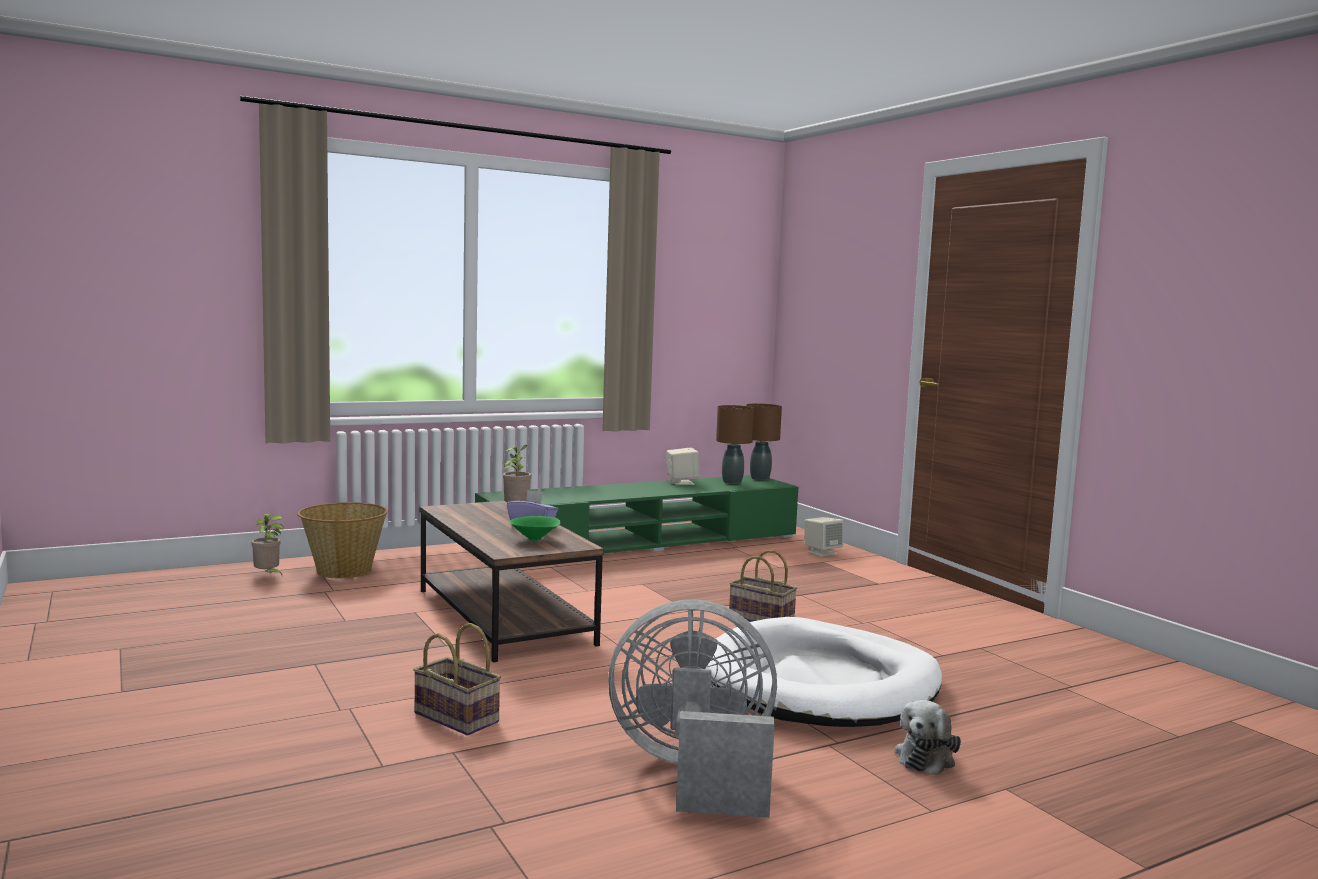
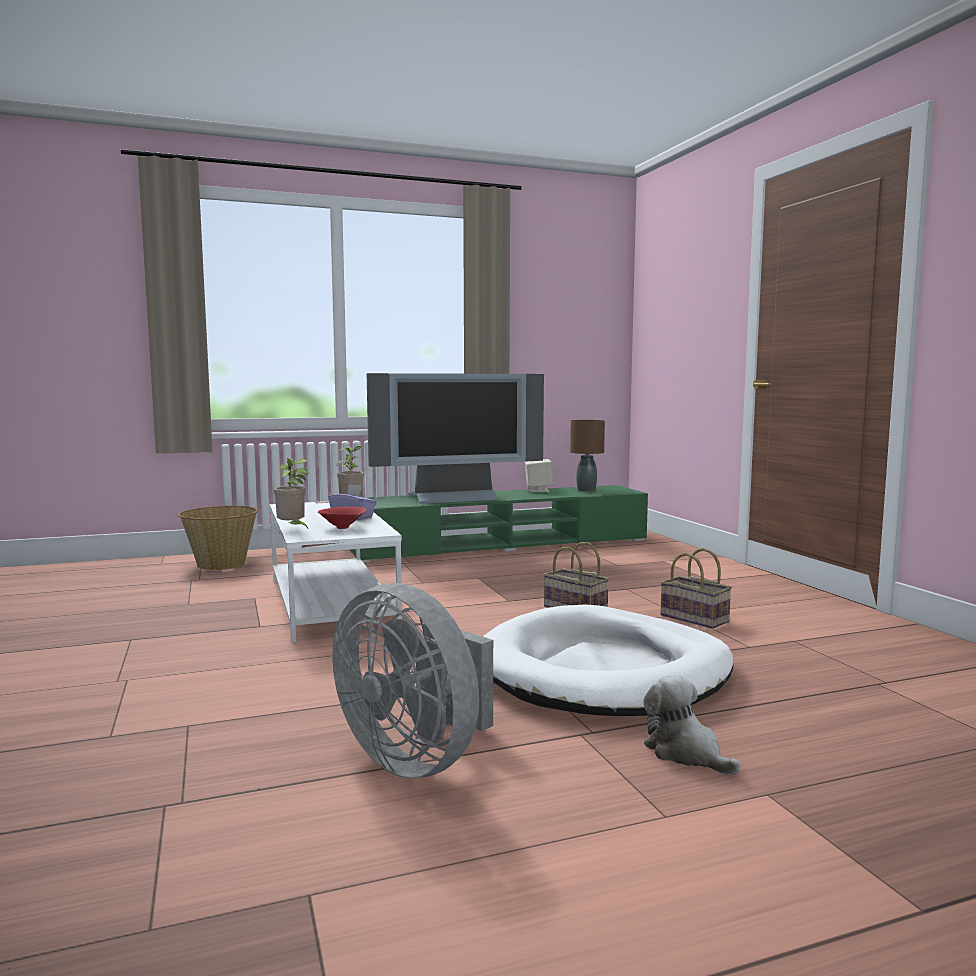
camera: 10 degrees right, 0 degrees up
potted plant [251,514,284,575] -> potted plant moved to [274,458,308,528]
basket [413,623,501,735] -> basket moved to [661,548,732,629]
brown coffee table [420,501,604,662] -> white coffee table [269,501,402,642]
green bowl [509,516,561,541] -> red bowl [318,507,366,529]
grey fan [608,600,777,818] -> grey fan turned 150 degrees counterclockwise [333,583,493,779]
brown table lamp [746,404,782,480] -> none
beige speaker [804,517,843,557] -> none
plush toy [894,700,961,775] -> plush toy turned 105 degrees clockwise [643,675,740,775]
none -> television [367,373,544,504]

